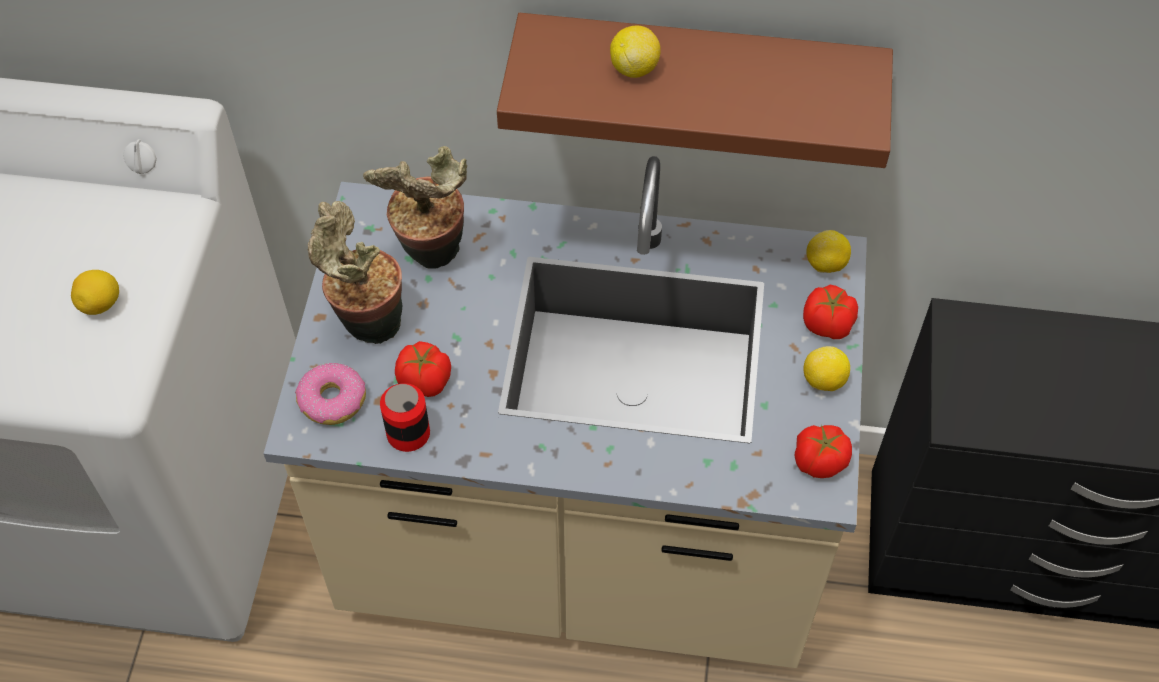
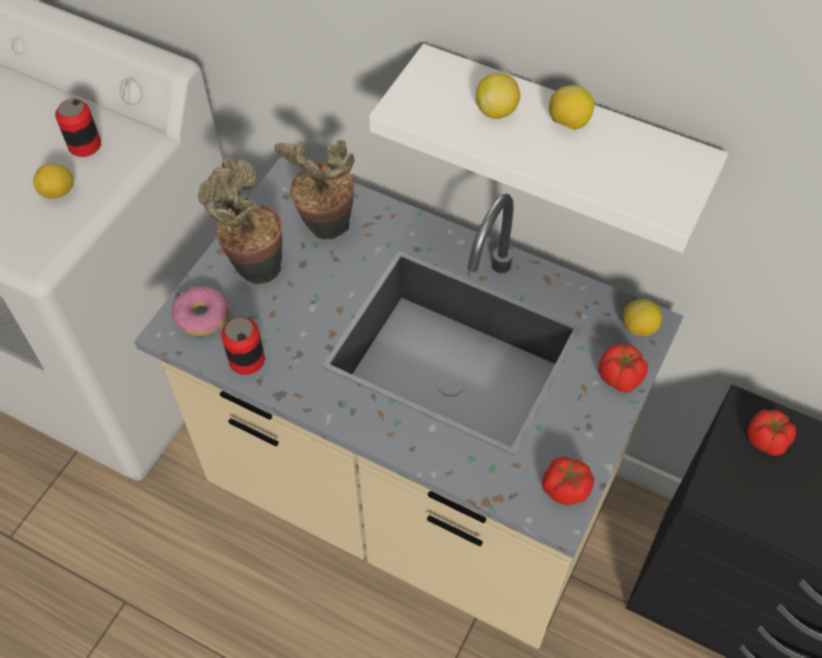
camera: 20 degrees right, 0 degrees up
tomato [395,341,451,397] -> tomato moved to [747,410,796,456]
brown shelf [497,13,893,168] -> white shelf [369,44,728,253]
lemon [803,346,850,391] -> lemon moved to [549,85,594,130]
none -> can [55,99,101,157]

